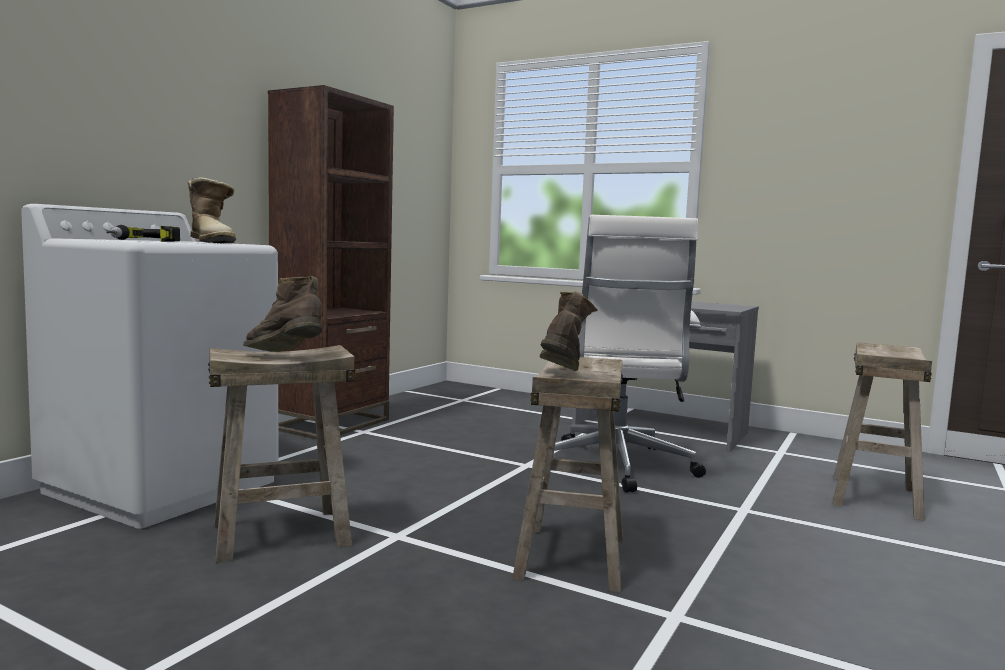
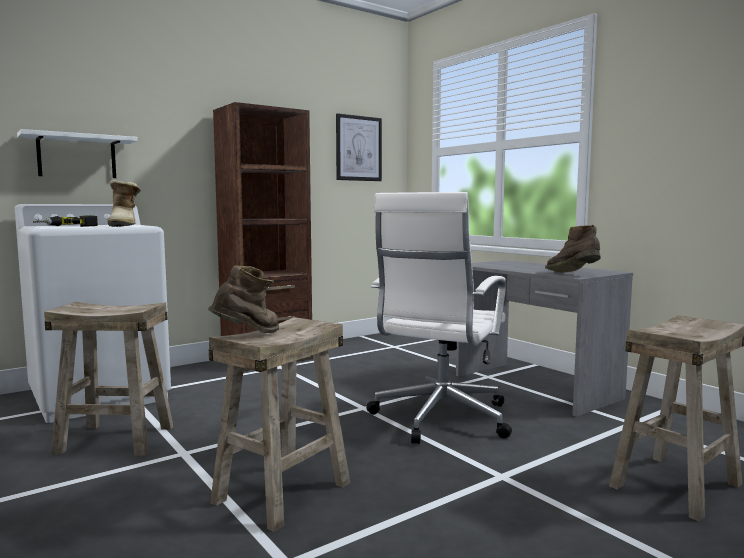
camera: 25 degrees right, 0 degrees up
brown boot [243,276,322,352] -> brown boot moved to [545,225,601,272]
none -> white shelf [17,129,138,178]
none -> picture [336,113,382,181]

